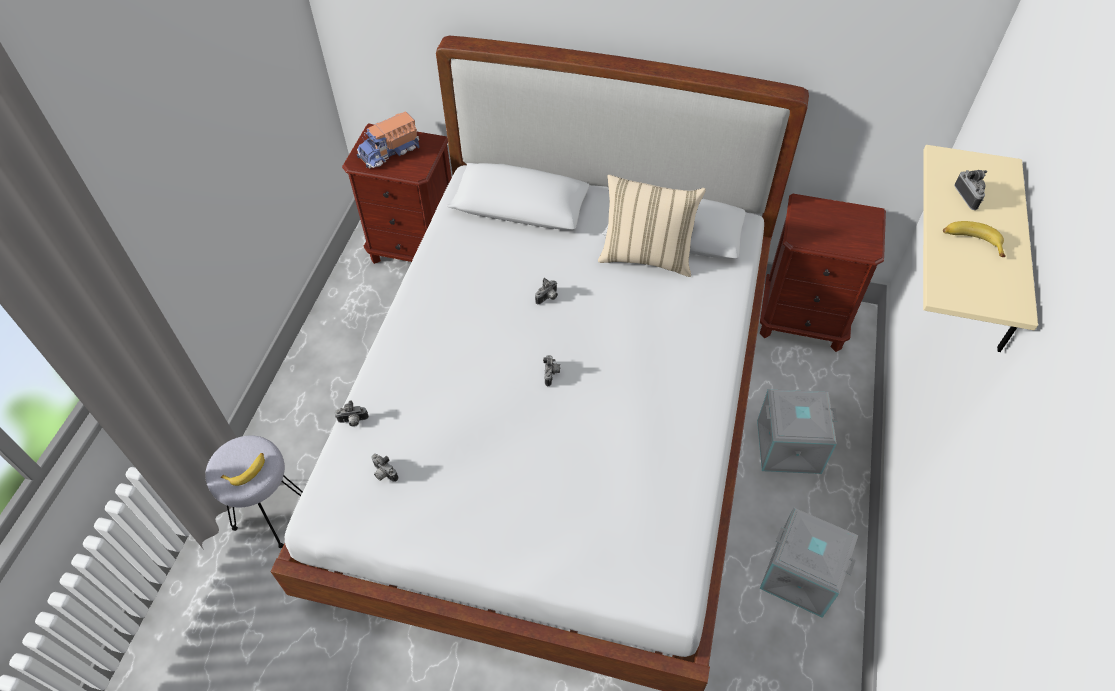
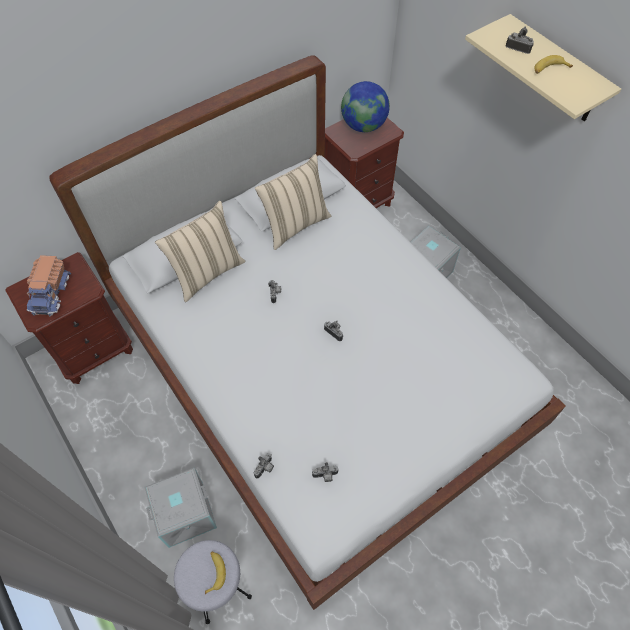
camera: 50 degrees left, 5 degrees up
grey storage box [760,507,858,618] -> grey storage box moved to [144,468,217,548]
none -> beige pillow [155,201,246,302]
none -> globe [341,81,390,132]

